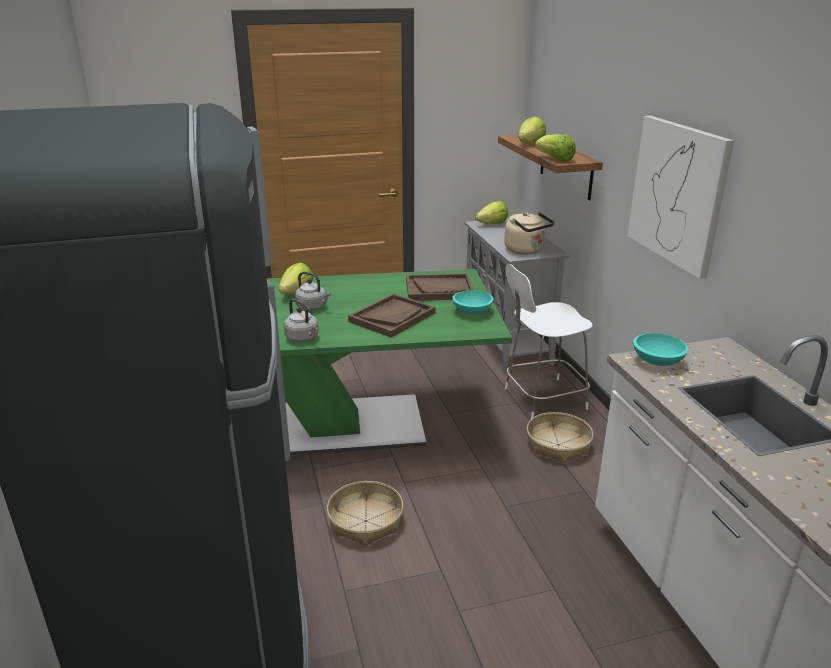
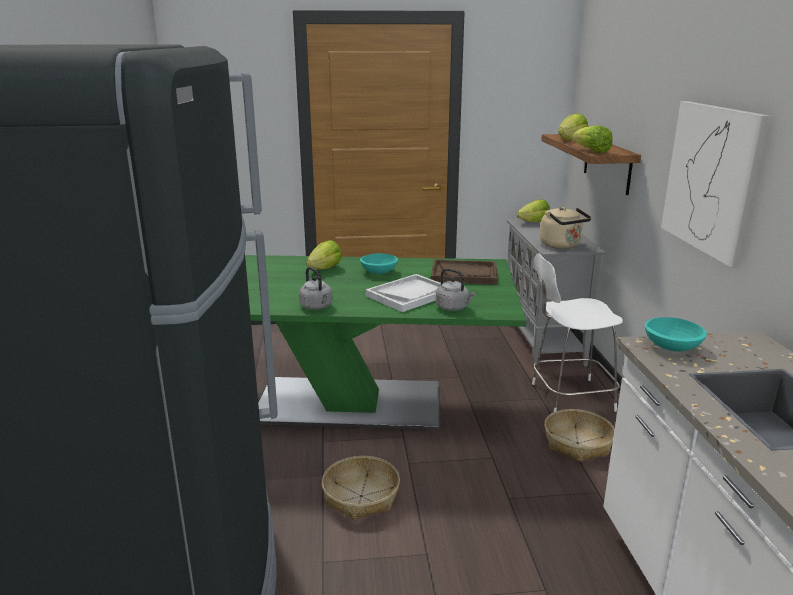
camera: 10 degrees right, 5 degrees down
grey kettle [295,272,331,311] -> grey kettle moved to [436,268,476,311]
brown tray [348,293,435,338] -> white tray [365,274,441,312]
turquoise bowl [452,290,494,314] -> turquoise bowl moved to [360,253,398,274]

